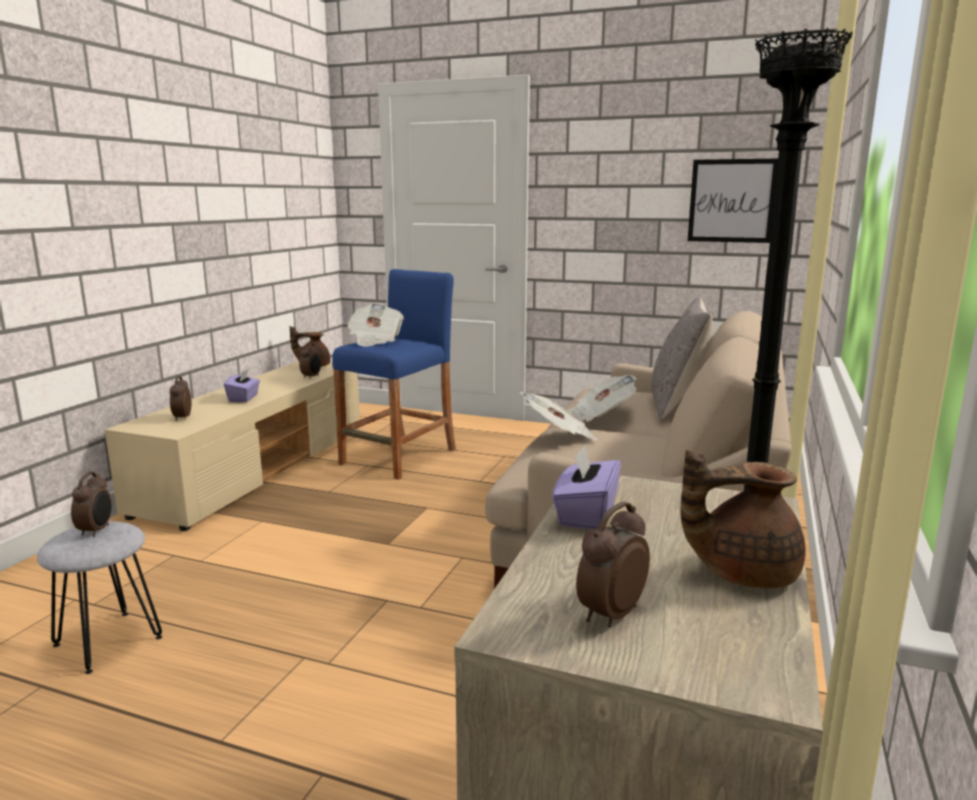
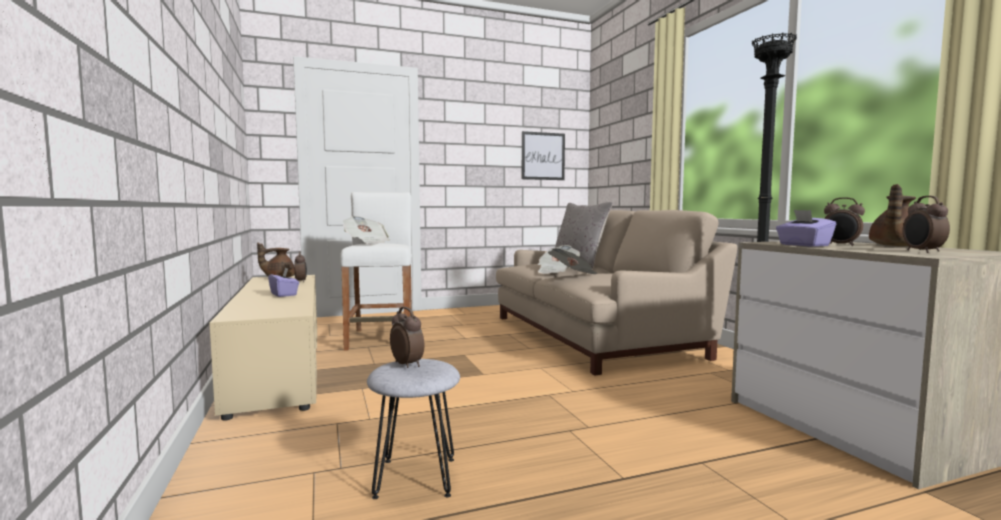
camera: 40 degrees left, 10 degrees down
alarm clock [170,376,192,421] -> alarm clock moved to [824,198,865,246]
blue stool [332,269,456,480] -> white stool [340,192,412,351]

